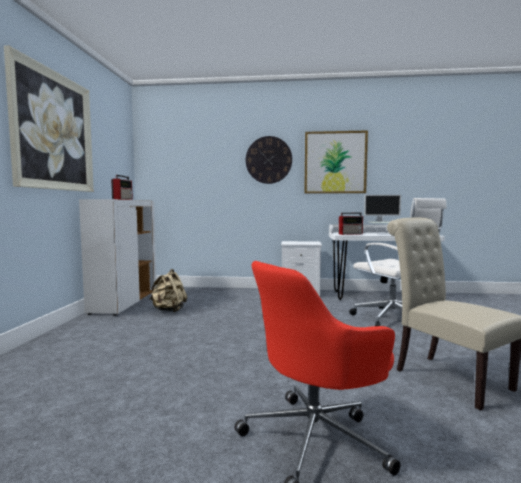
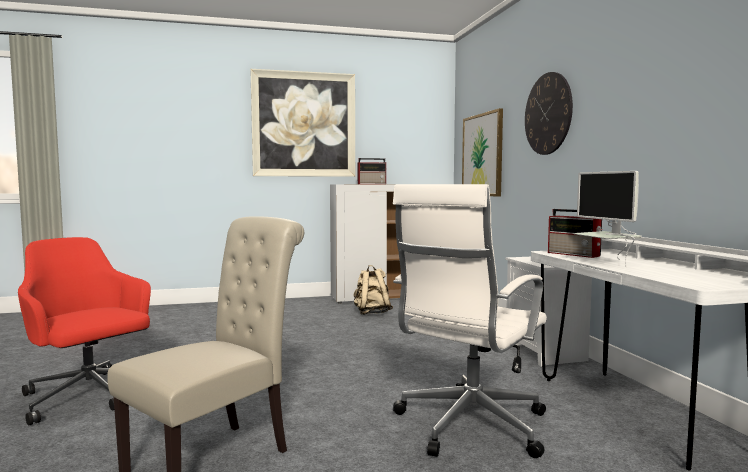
camera: 70 degrees right, 0 degrees up
picture [304,130,368,193] -> picture moved to [462,108,503,197]

